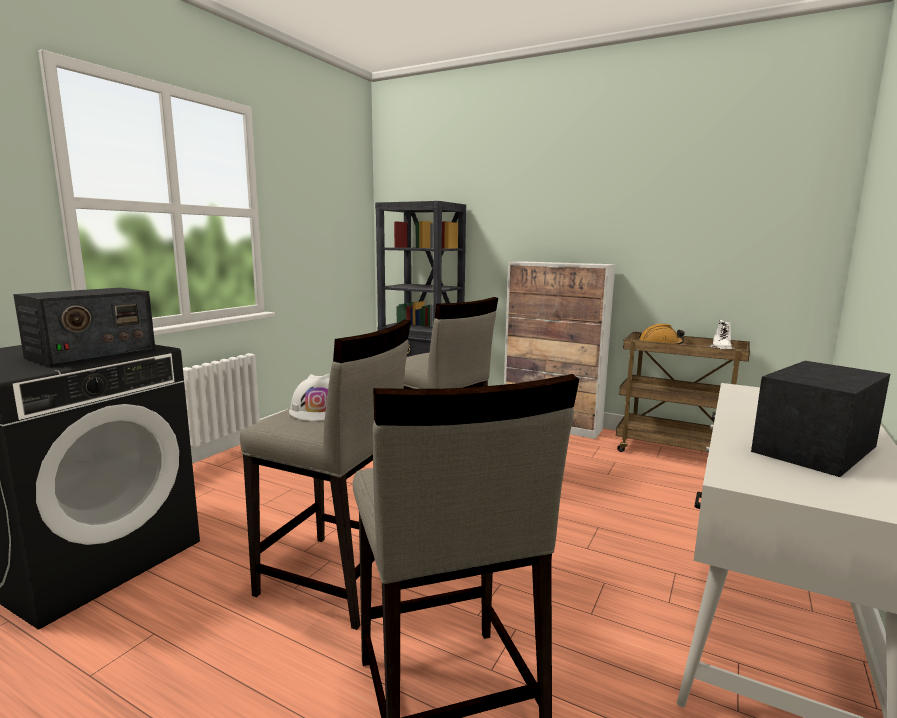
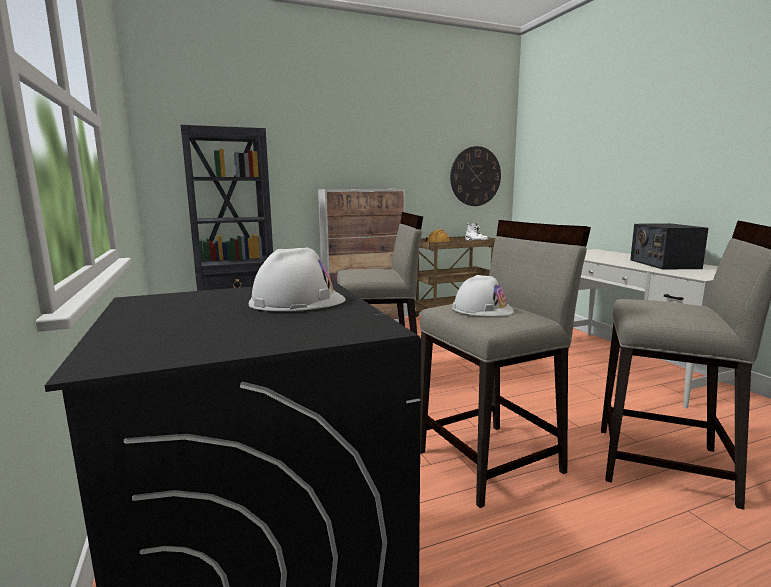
camera: 50 degrees left, 0 degrees up
radio [13,288,156,368] -> white hard hat [249,247,346,311]
none -> wall clock [450,146,501,206]

